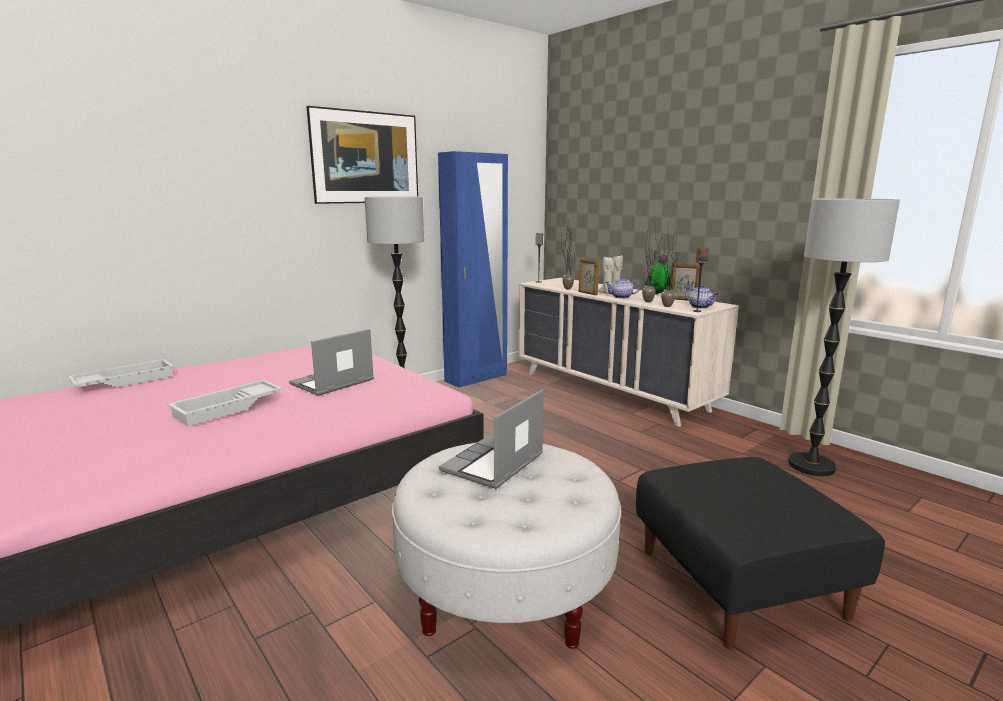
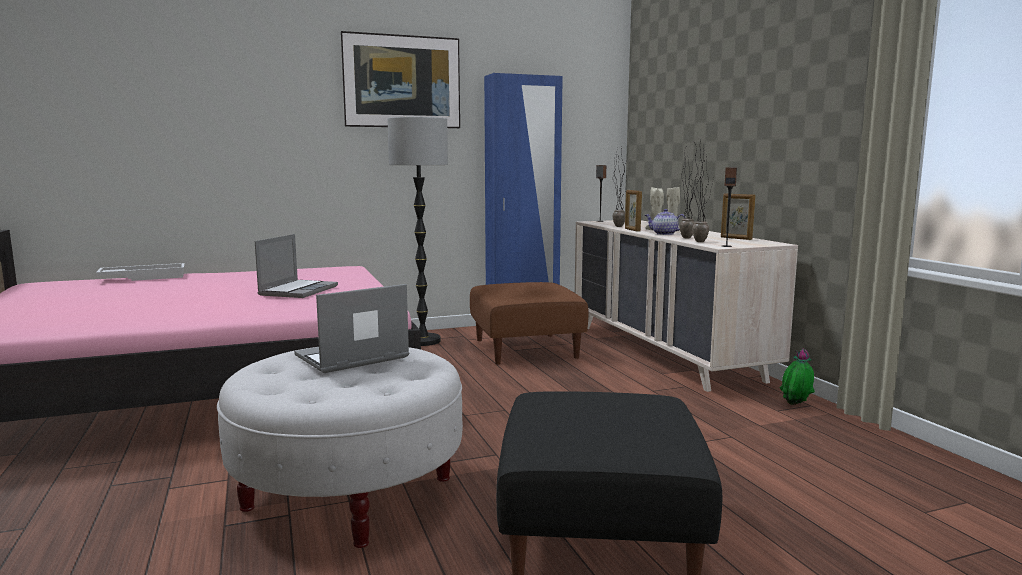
camera: 20 degrees right, 5 degrees down
white tray [167,380,282,426] -> none
laptop [289,329,374,396] -> laptop turned 135 degrees clockwise [255,234,338,298]
potted plant [648,254,670,295] -> potted plant moved to [780,349,815,405]
teapot [685,284,719,309] -> none
floor lamp [788,199,900,476] -> none
none -> brown ottoman [470,282,588,364]

